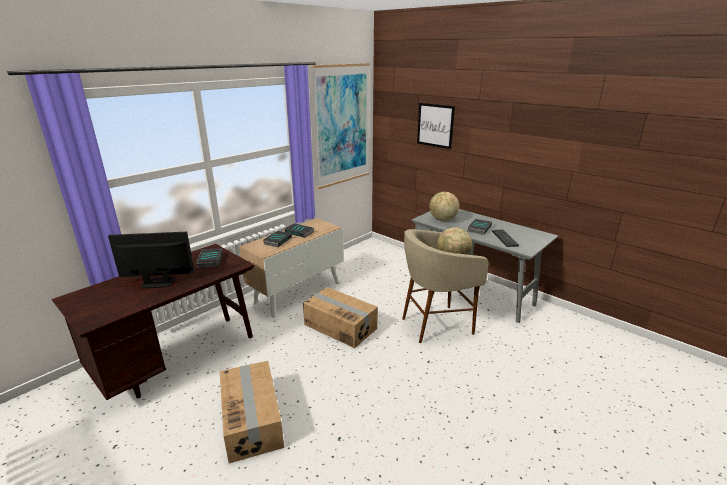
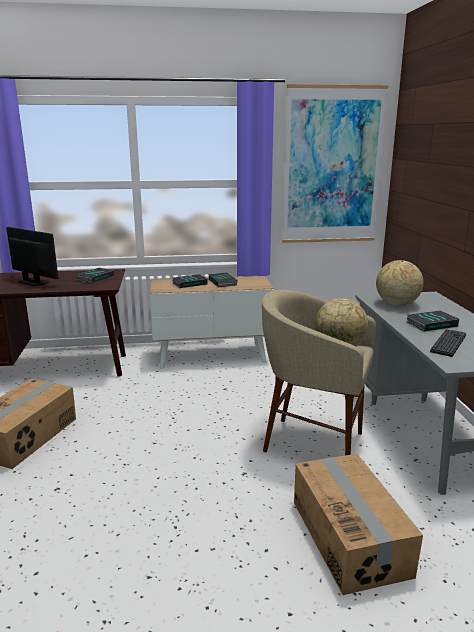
camera: 40 degrees right, 5 degrees down
cardboard box [303,287,378,348] -> cardboard box moved to [294,454,423,595]
picture [417,103,455,149] -> none

